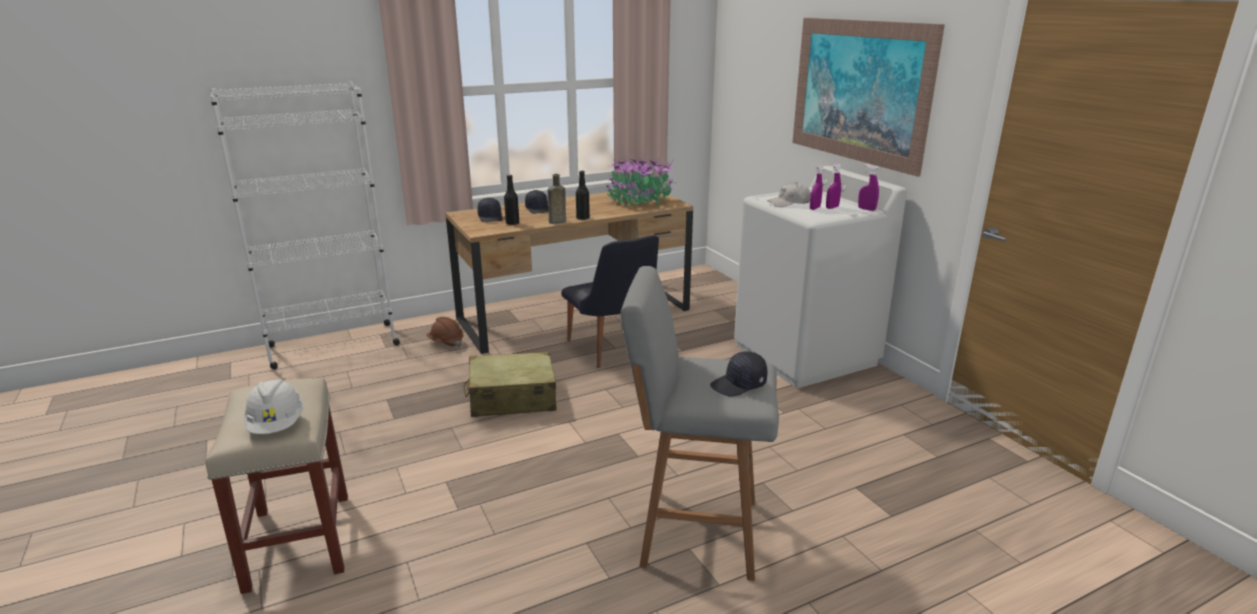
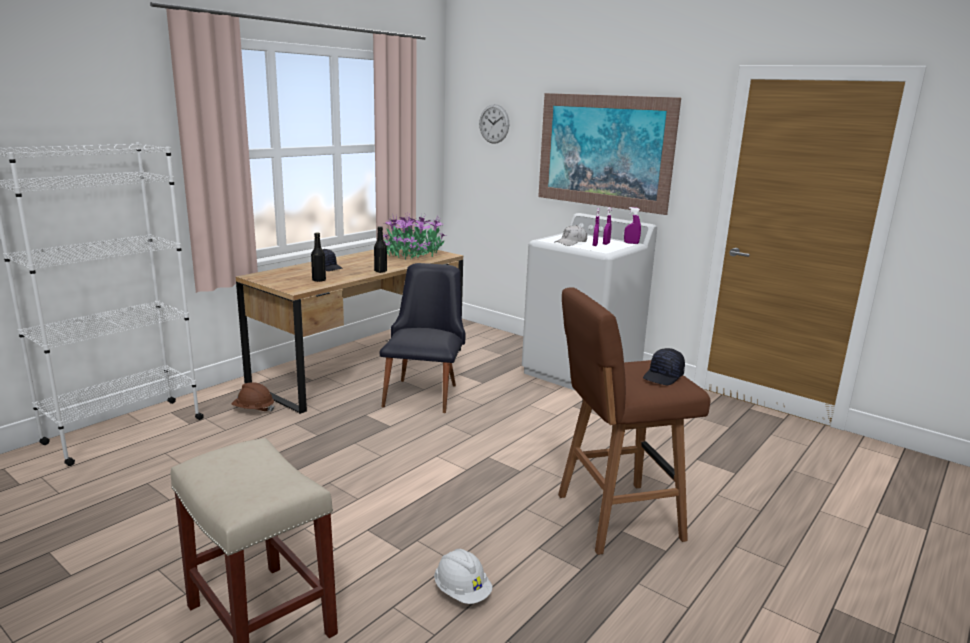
camera: 25 degrees left, 5 degrees down
white hard hat [244,379,304,434] -> white hard hat moved to [434,549,492,604]
beige suitcase [463,352,557,417] -> none
black cap [477,198,503,222] -> none
brown bottle [548,174,566,224] -> none
black chair [561,235,659,368] -> black chair turned 120 degrees counterclockwise [380,263,465,413]
grey stool [621,266,779,581] -> brown stool [558,287,710,555]
none -> wall clock [479,104,509,144]

